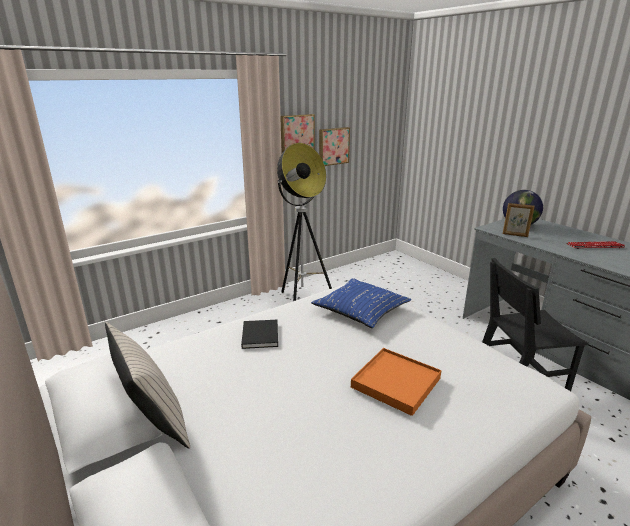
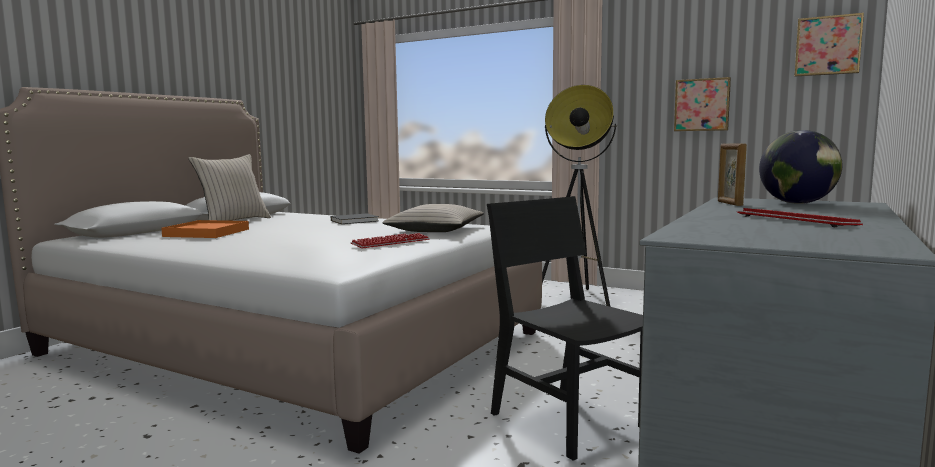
camera: 65 degrees right, 15 degrees down
picture [280,114,315,153] -> picture moved to [795,13,864,76]
blue pillow [311,278,411,328] -> beige pillow [382,204,484,232]
orange tray [351,348,442,416] -> orange tray moved to [161,220,249,238]
none -> keyboard [351,233,430,248]

